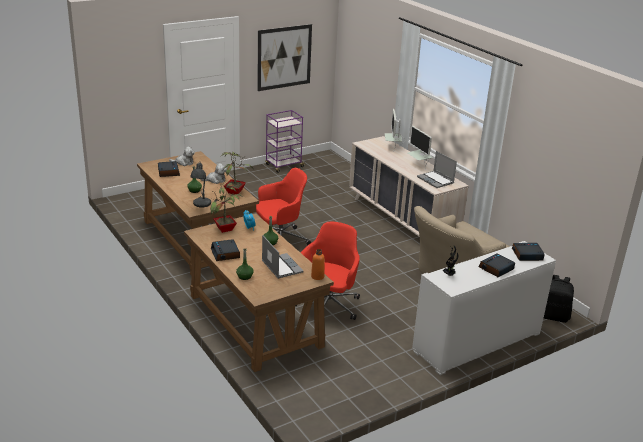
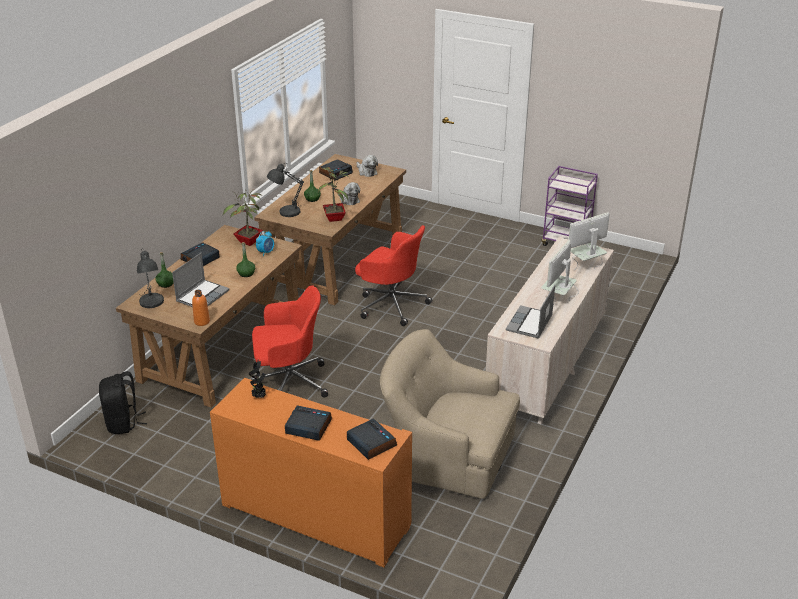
camera: 60 degrees right, 5 degrees up
picture [257,24,312,91] -> none
white cabinet [412,241,556,375] -> orange cabinet [210,378,412,567]
black backpack [544,275,574,323] -> black backpack moved to [99,371,147,434]
none -> grey table lamp [137,248,164,308]

